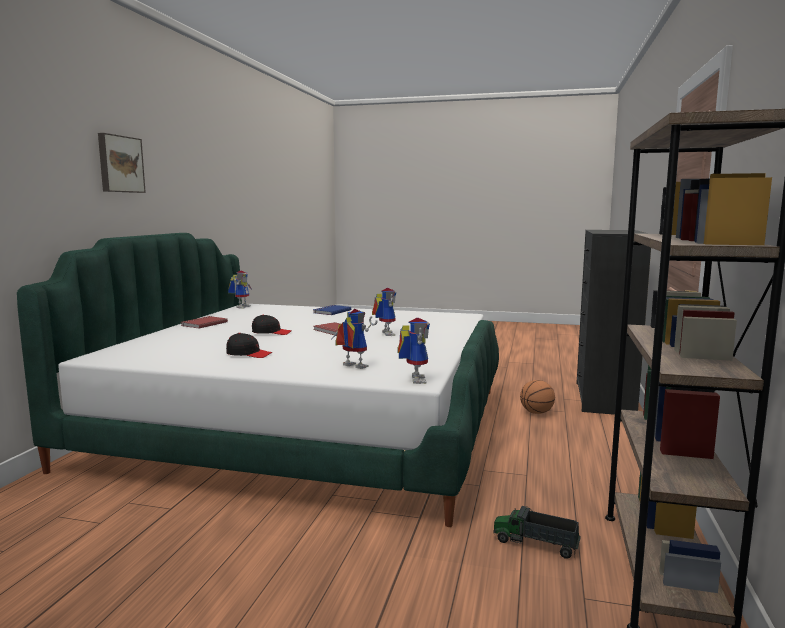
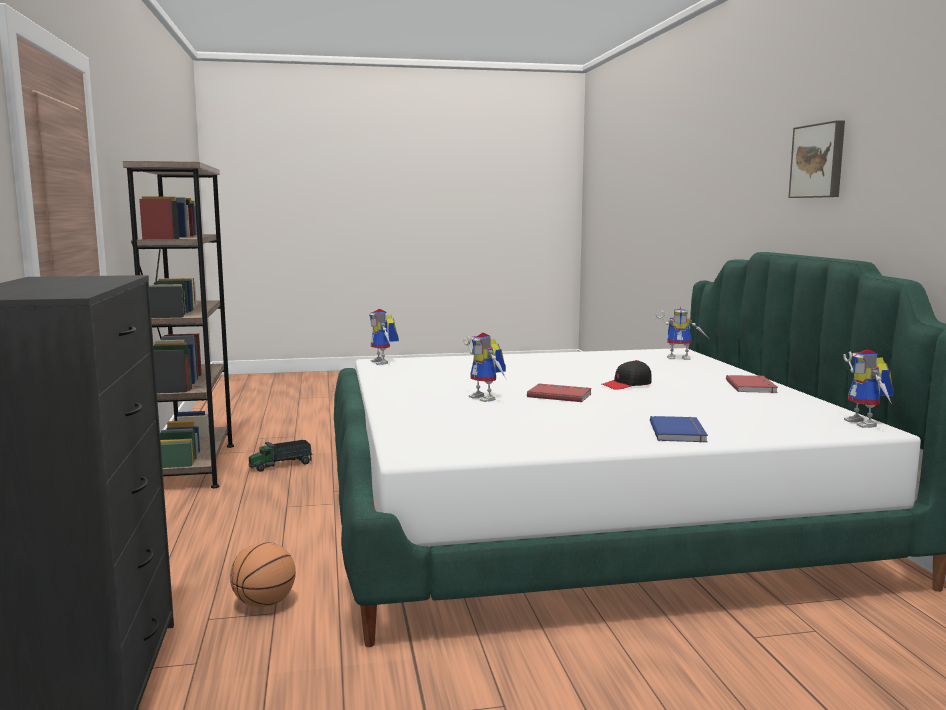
camera: 155 degrees right, 0 degrees up
black cap [226,333,272,358] -> none
toy robot [332,309,377,369] -> toy robot moved to [655,307,708,360]
toy truck [494,506,581,559] -> toy truck turned 150 degrees clockwise [249,440,313,472]

